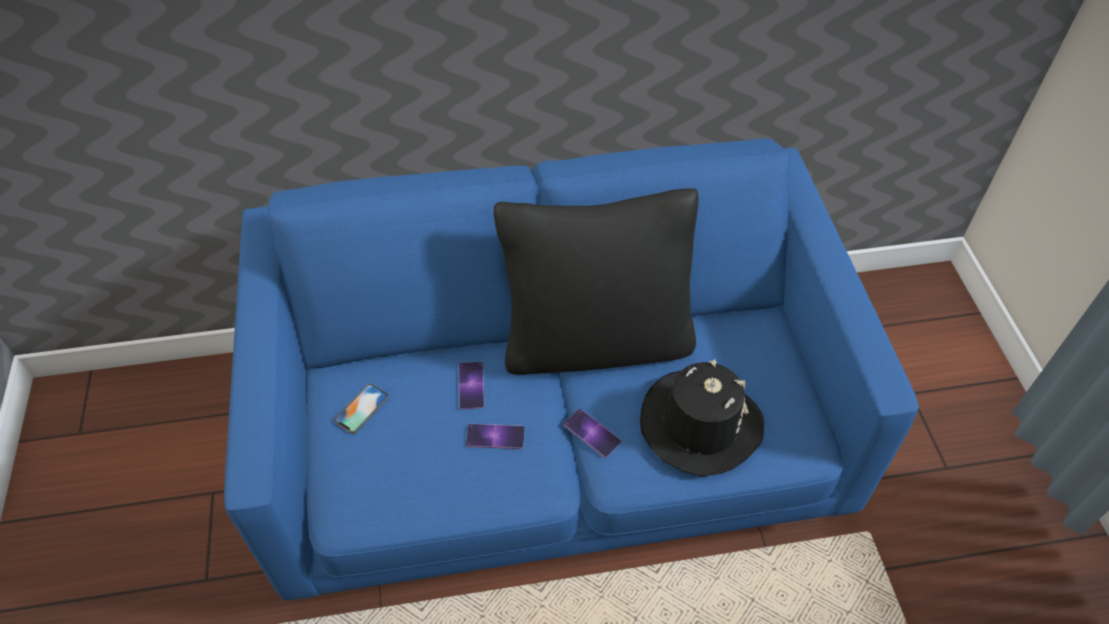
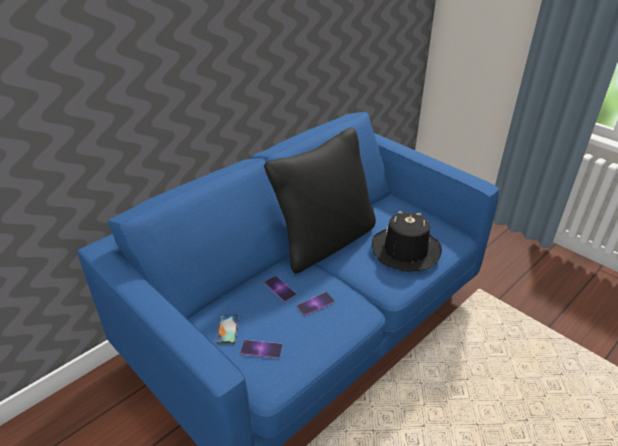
camera: 35 degrees left, 15 degrees down
phone [564,409,622,458] -> phone moved to [240,340,283,359]

